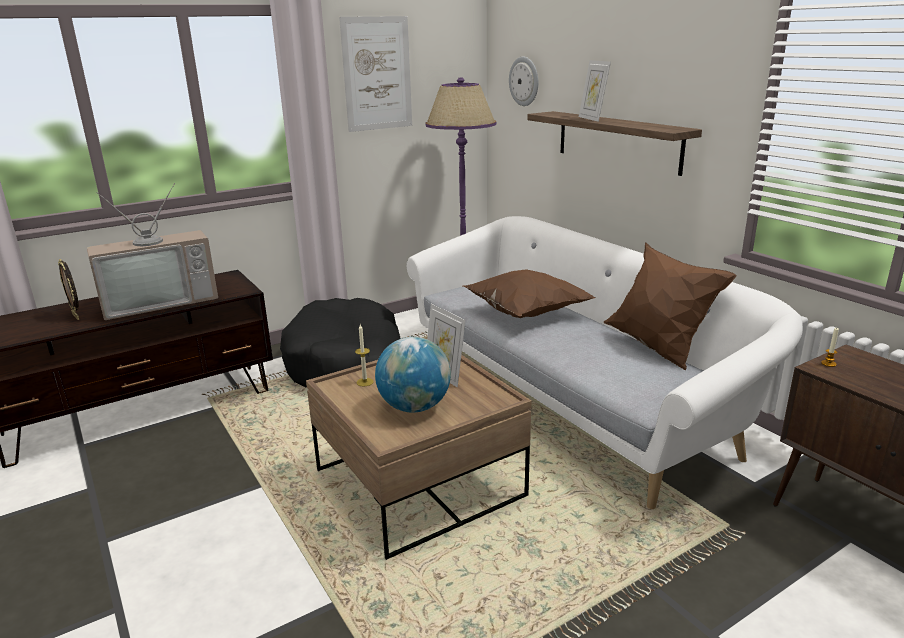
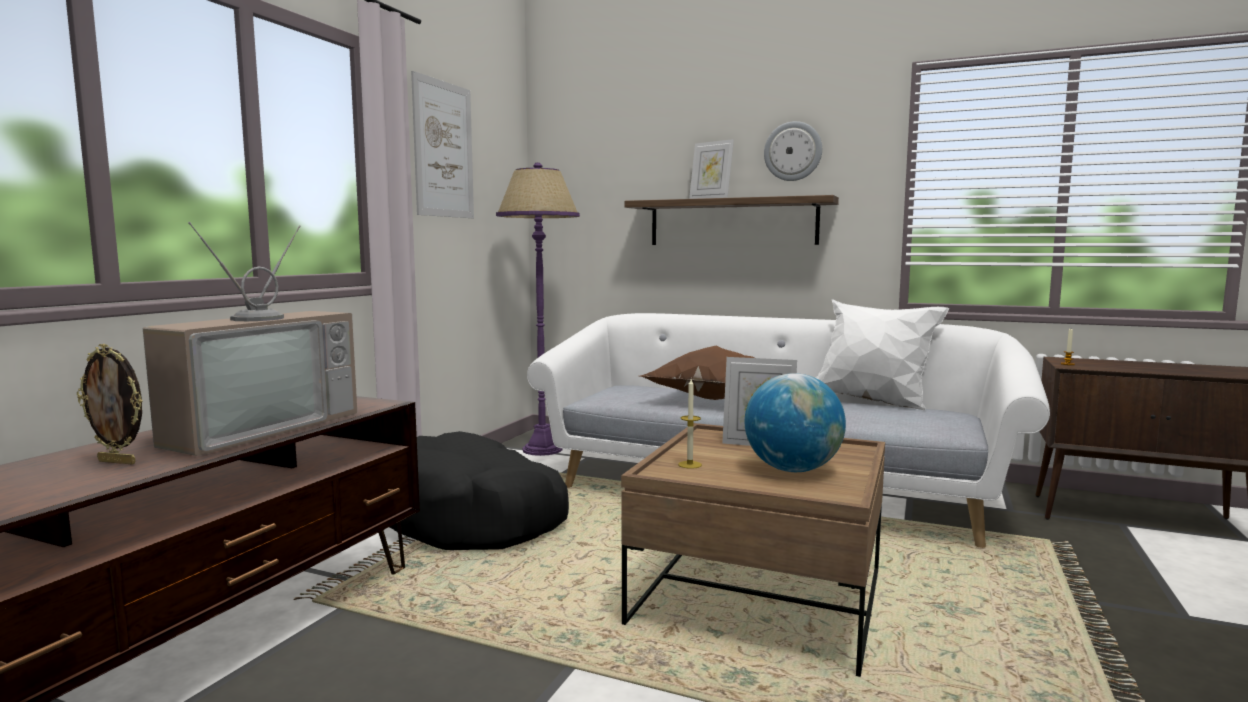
camera: 35 degrees left, 15 degrees down
wall clock [509,57,538,106] -> wall clock moved to [764,121,822,181]
brown pillow [604,242,737,370] -> white pillow [815,299,949,411]

